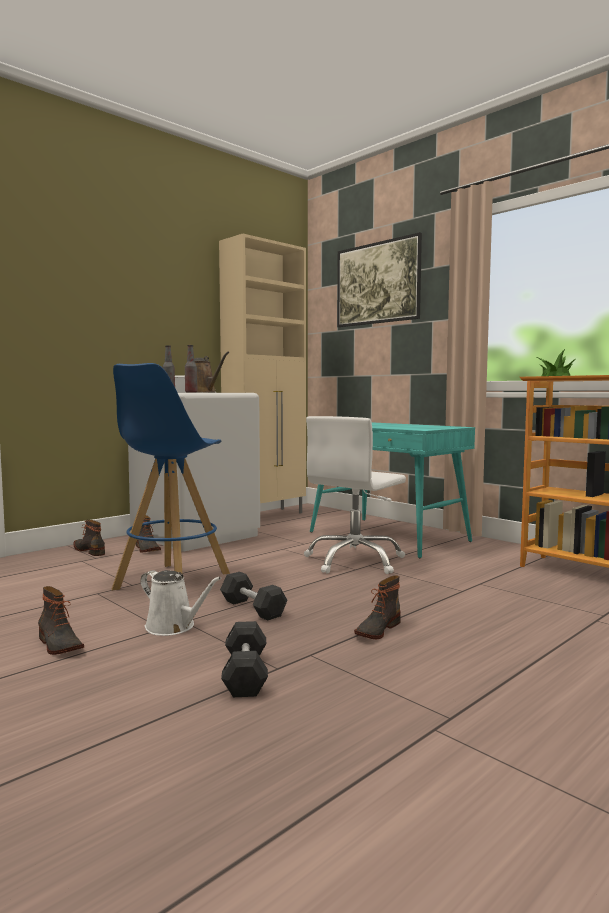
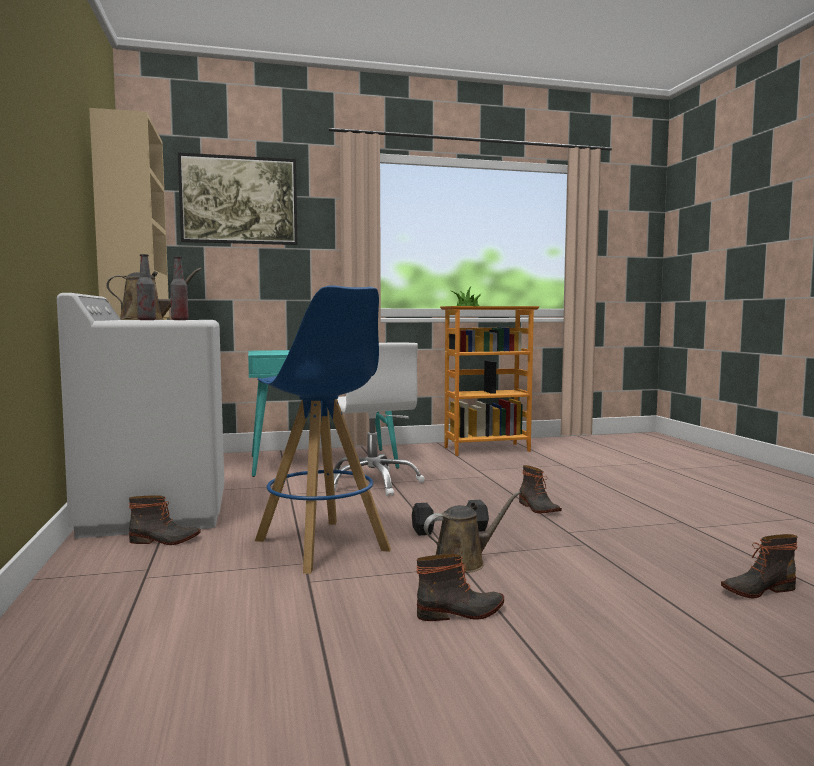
camera: 60 degrees left, 0 degrees up
boot [74,520,105,556] -> boot moved to [721,534,798,598]
white watering can [140,570,221,636] -> brown watering can [424,491,521,573]
grey dumbbell [221,621,268,697] -> none

